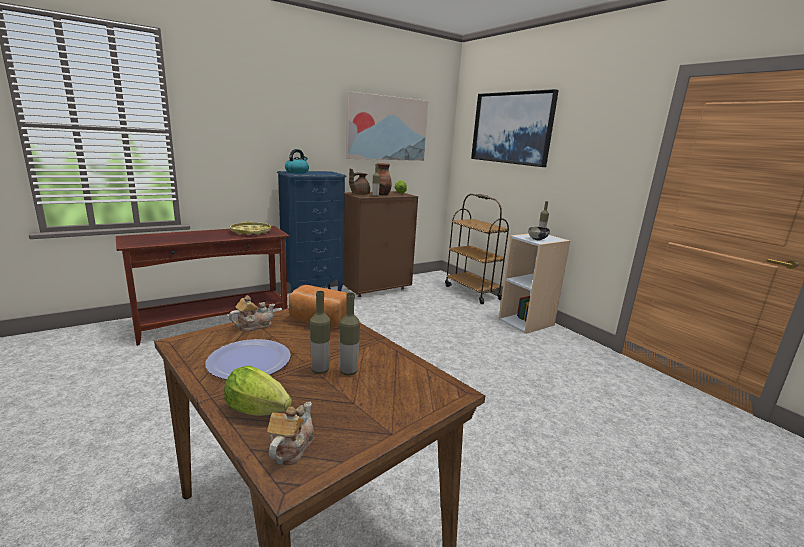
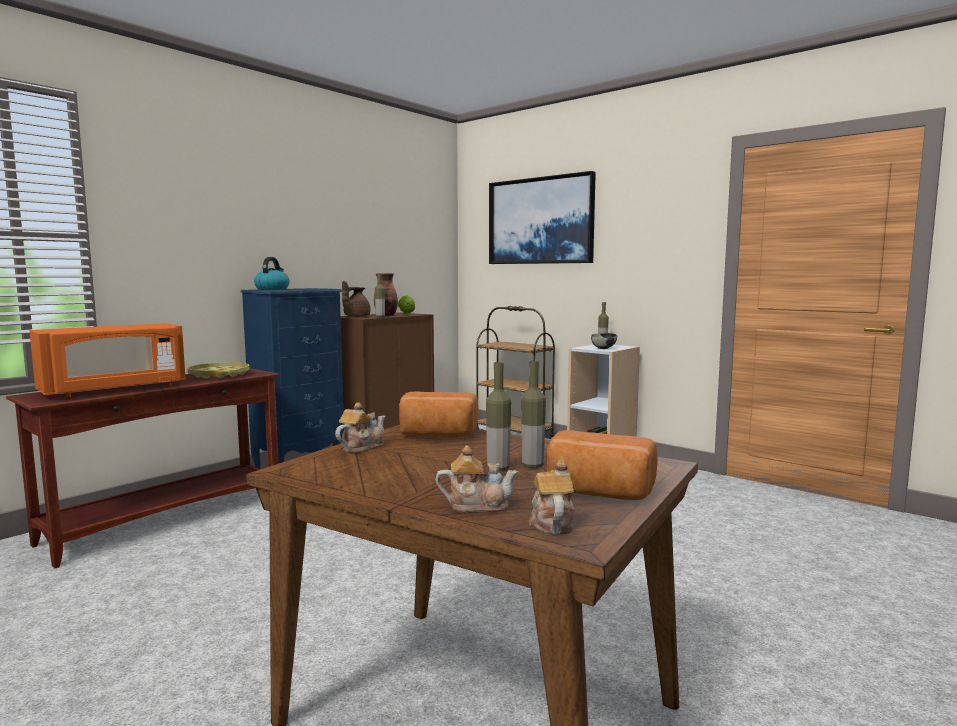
camera: 15 degrees left, 10 degrees down
plate [206,339,291,379] -> none
lettuce [224,365,292,416] -> teapot [436,445,518,512]
picture [346,91,428,161] -> none
none -> orange microwave [29,323,186,397]
none -> bread [547,430,658,500]

